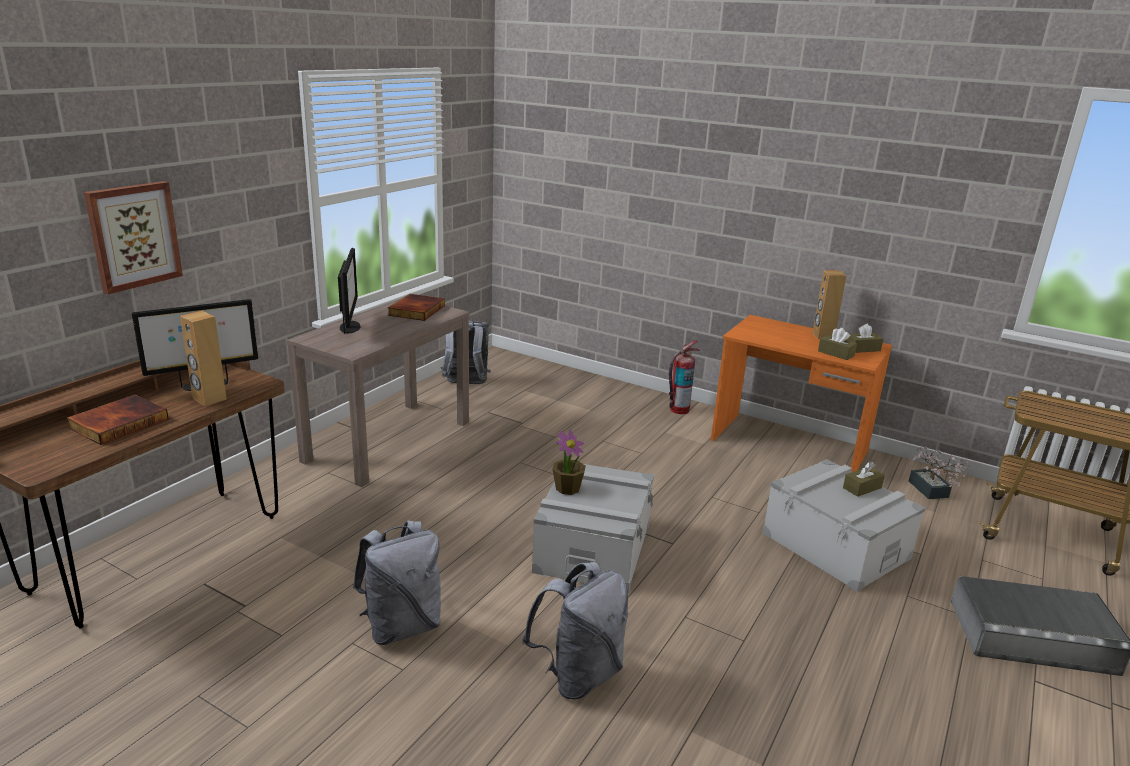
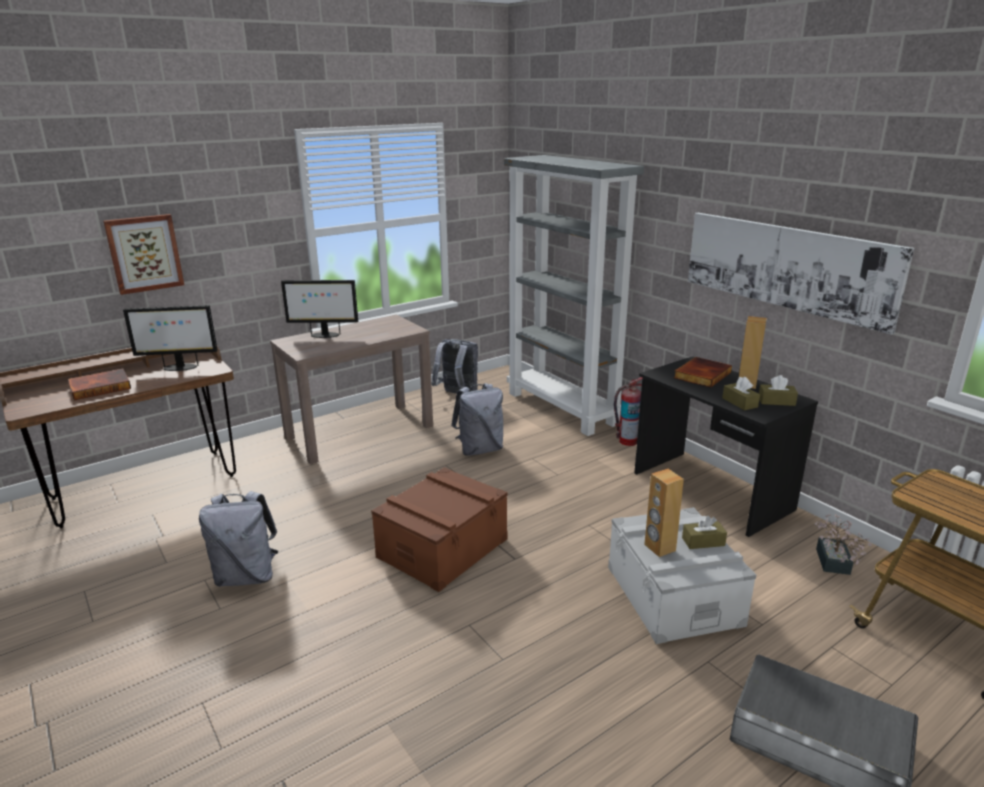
camera: 25 degrees right, 0 degrees up
brown speaker [180,311,227,406] -> brown speaker moved to [644,469,684,557]
monitor [338,248,360,334] -> monitor turned 75 degrees clockwise [281,280,358,338]
book [388,294,445,321] -> book moved to [674,357,732,387]
grey backpack [522,562,628,700] -> grey backpack moved to [451,383,503,456]
grey storage box [532,464,654,593] -> brown storage box [371,467,508,592]
potted plant [552,430,586,495] -> none
orange desk [711,315,892,472] -> black desk [634,356,818,537]
none -> grey bookcase [504,155,644,436]
none -> picture [688,213,914,335]

